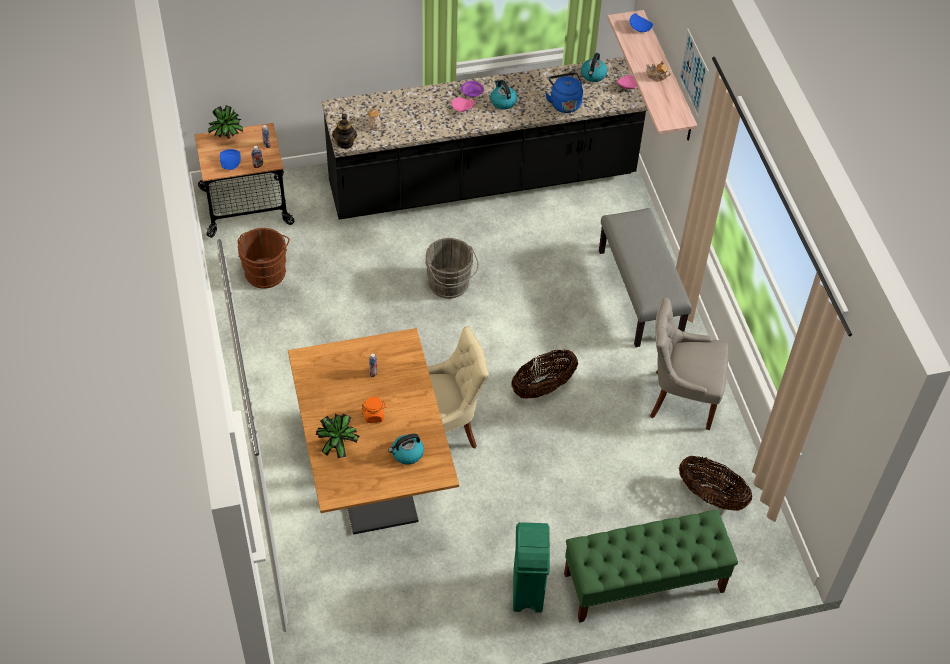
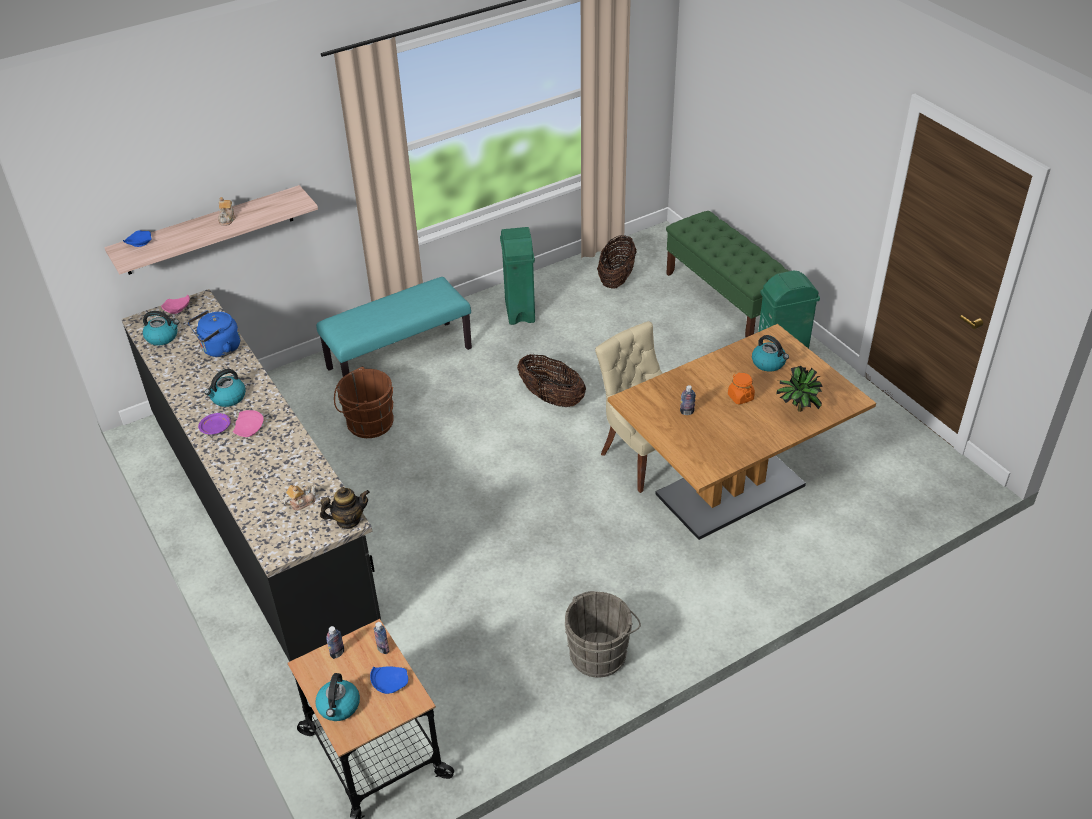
camera: 105 degrees left, 10 degrees down
potted plant [208,105,243,139] -> kettle [315,673,360,721]
brown bucket [237,228,290,289] -> brown bucket moved to [334,367,394,438]
grey bucket [425,238,479,299] -> grey bucket moved to [565,591,641,678]
grey bench [599,208,692,347] -> turquoise bench [316,277,472,377]
grey chair [650,297,728,430] -> green trash can [500,227,535,325]
picture [679,28,709,119] -> none

